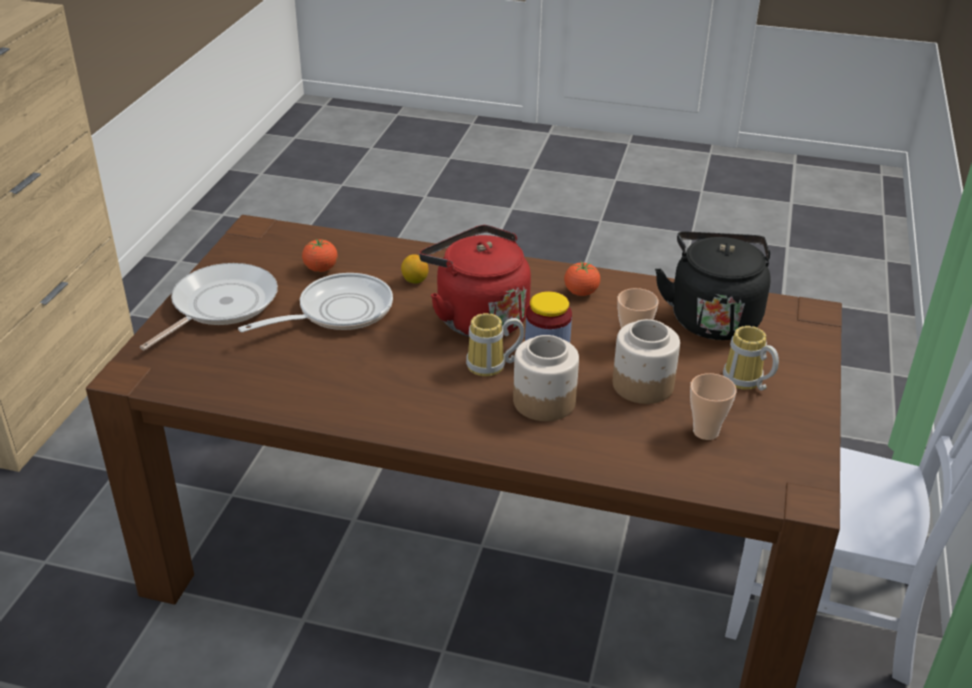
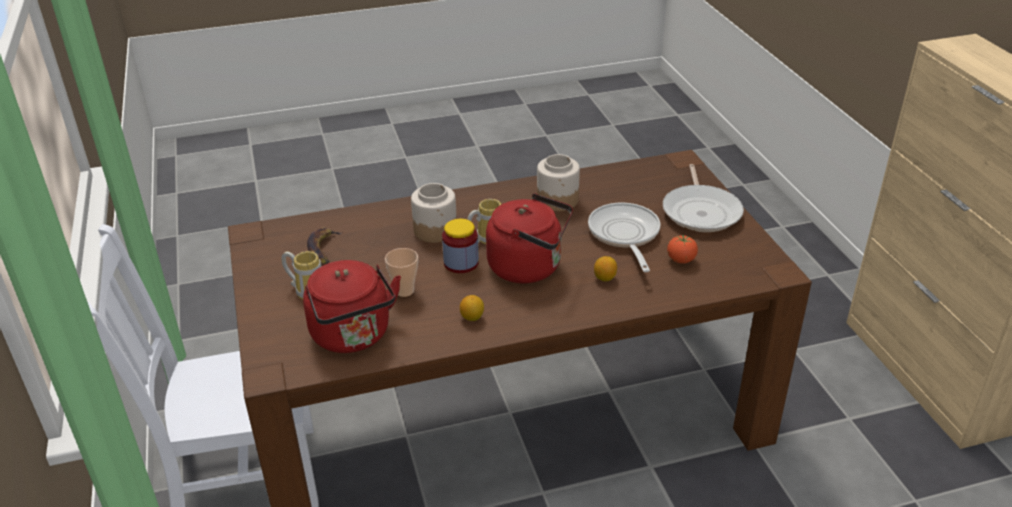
camera: 150 degrees right, 0 degrees up
frying pan [238,273,393,332] -> frying pan turned 150 degrees clockwise [588,202,661,272]
tomato [564,261,600,296] -> lemon [460,295,484,321]
jar [613,319,680,404] -> jar moved to [537,154,580,211]
black kettle [655,232,771,340] -> red kettle [303,260,401,353]
cup [690,373,736,440] -> banana [307,227,343,264]

